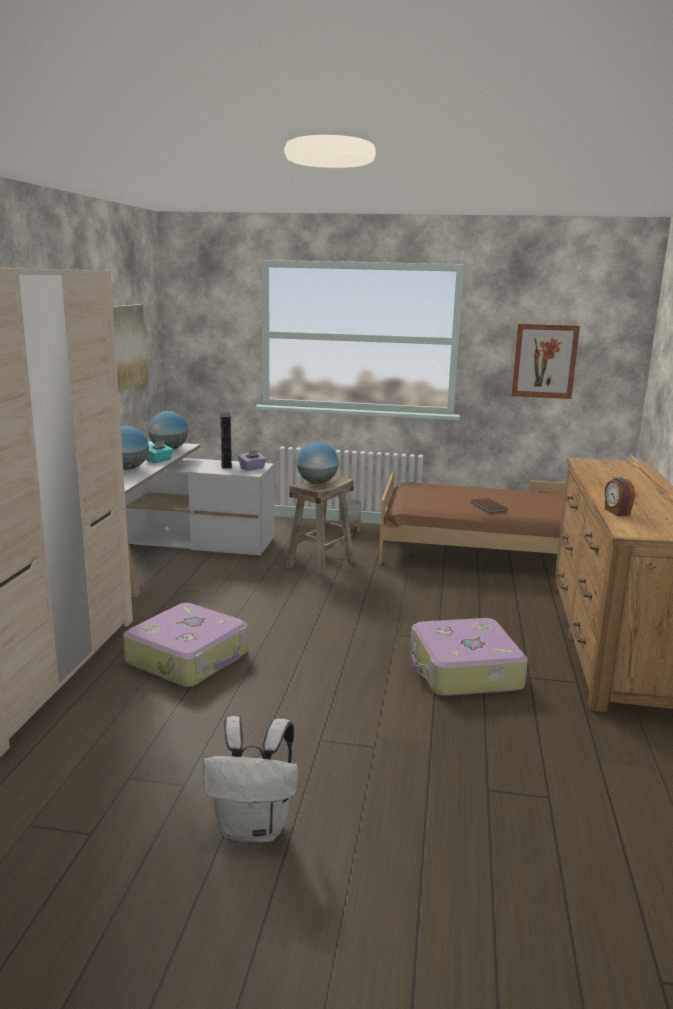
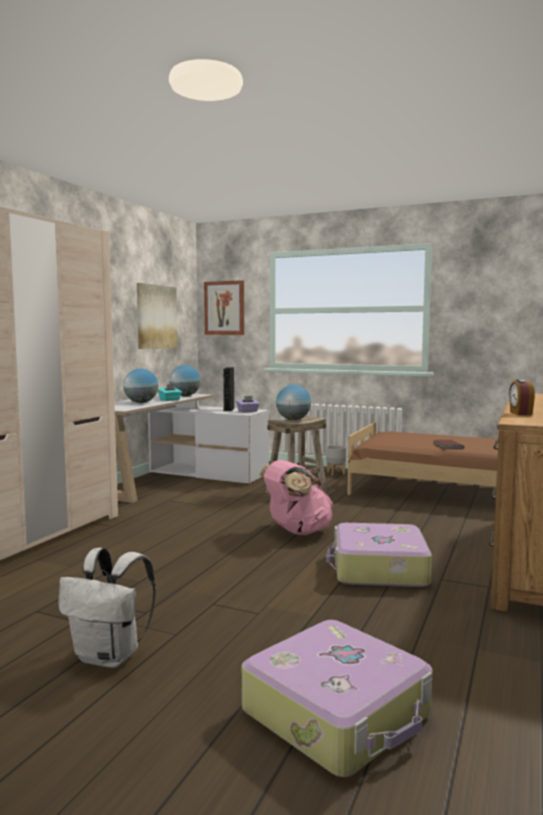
camera: 15 degrees right, 10 degrees down
suitcase [123,603,248,687] -> suitcase moved to [242,620,432,777]
picture [511,324,580,399] -> picture moved to [204,280,244,335]
none -> pink backpack [259,460,333,535]

